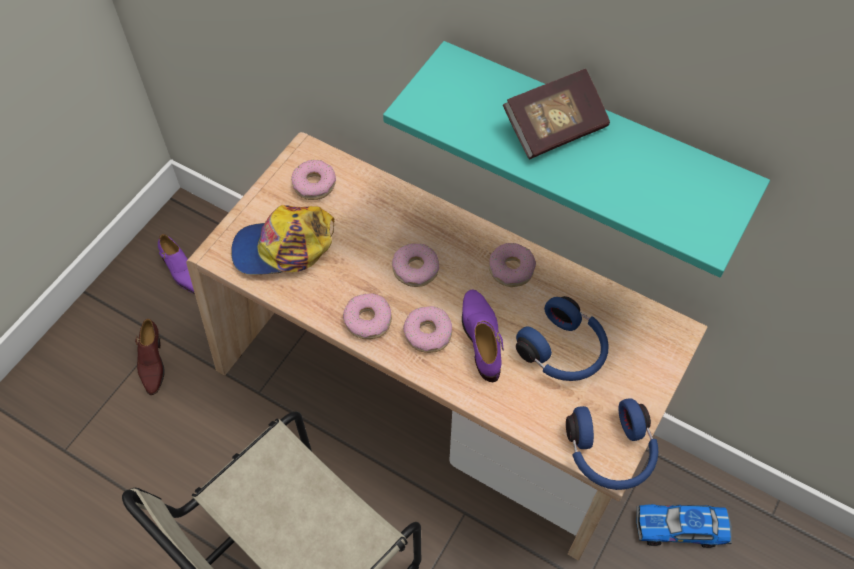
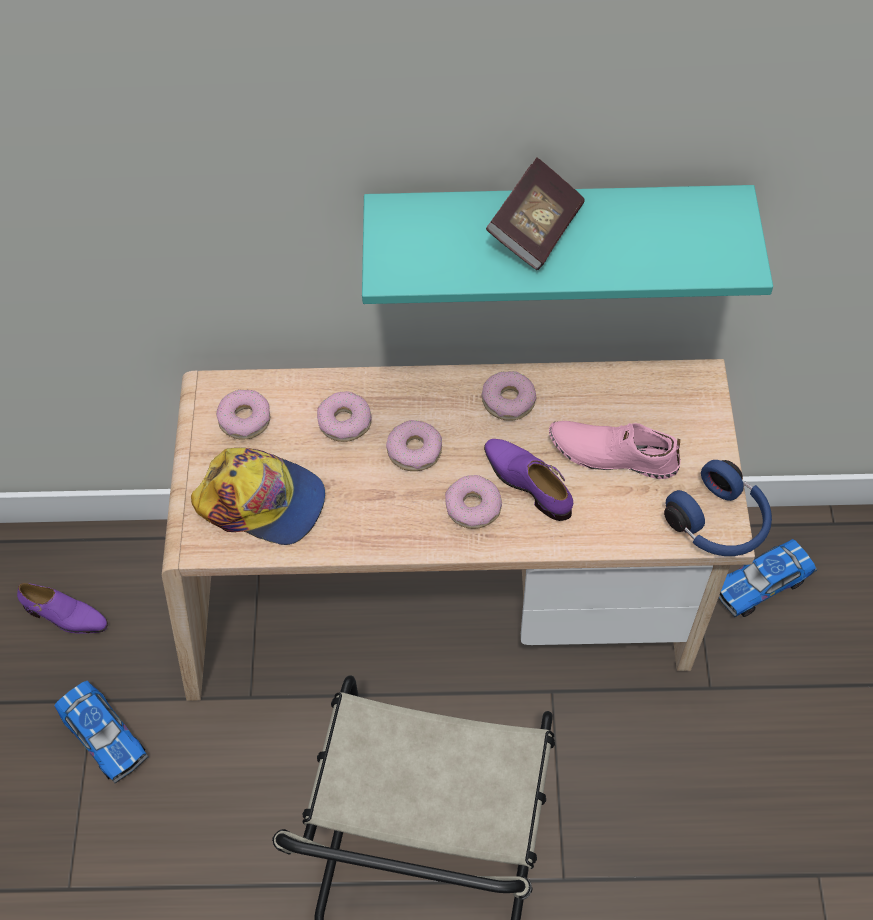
camera: 30 degrees left, 0 degrees up
brown shoe [135,319,165,395] -> toy car [54,681,148,783]
cap [231,205,334,275] -> cap turned 120 degrees counterclockwise [191,448,325,545]
donut [343,293,392,339] -> donut moved to [317,391,372,442]
blue headphones [516,296,609,381] -> pink shoe [549,421,680,479]

